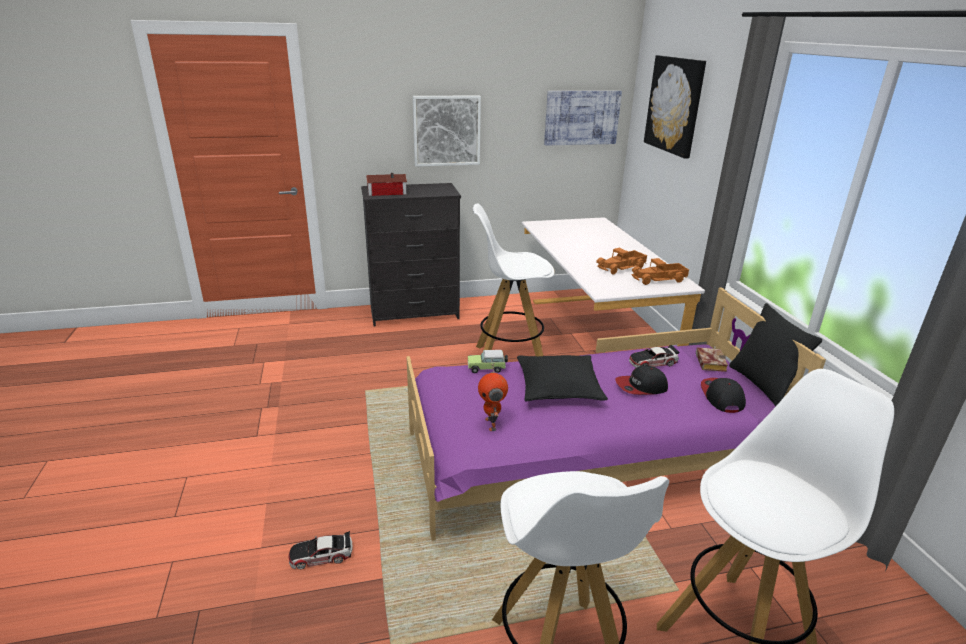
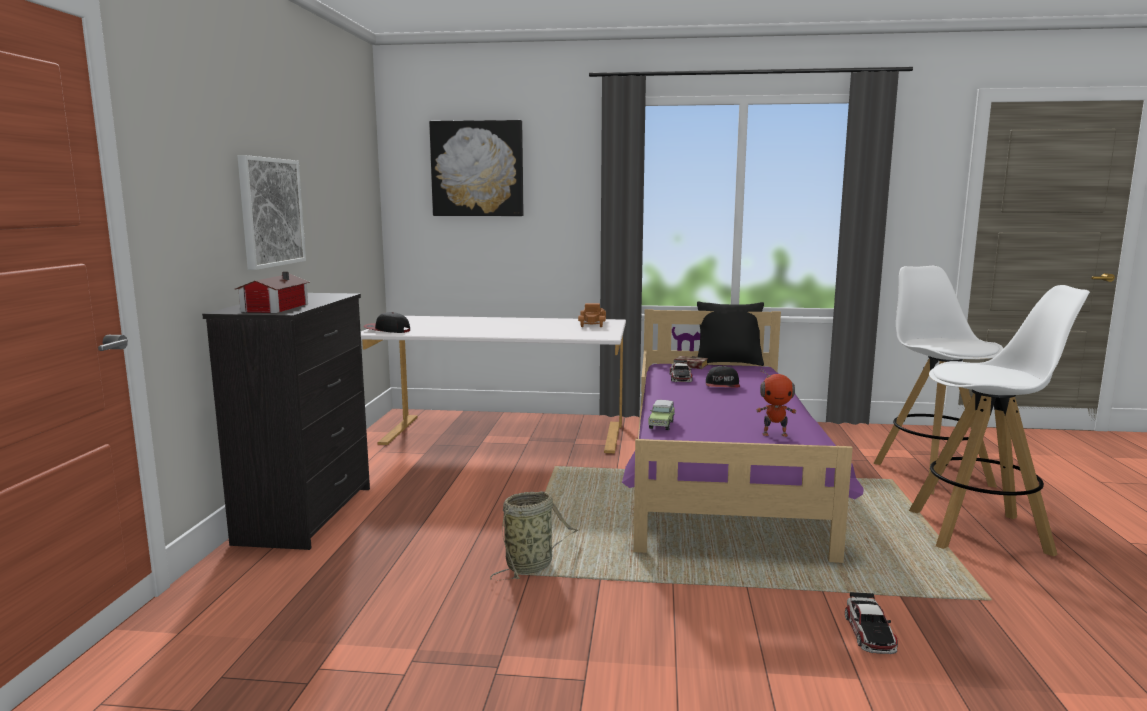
camera: 70 degrees left, 15 degrees down
white stool [473,203,555,356] -> none
black pillow [517,355,608,401] -> none
picture [544,91,622,146] -> none
toy truck [596,248,647,274] -> none
cap [701,378,746,413] -> cap moved to [364,312,410,333]
none -> basket [490,491,578,580]

